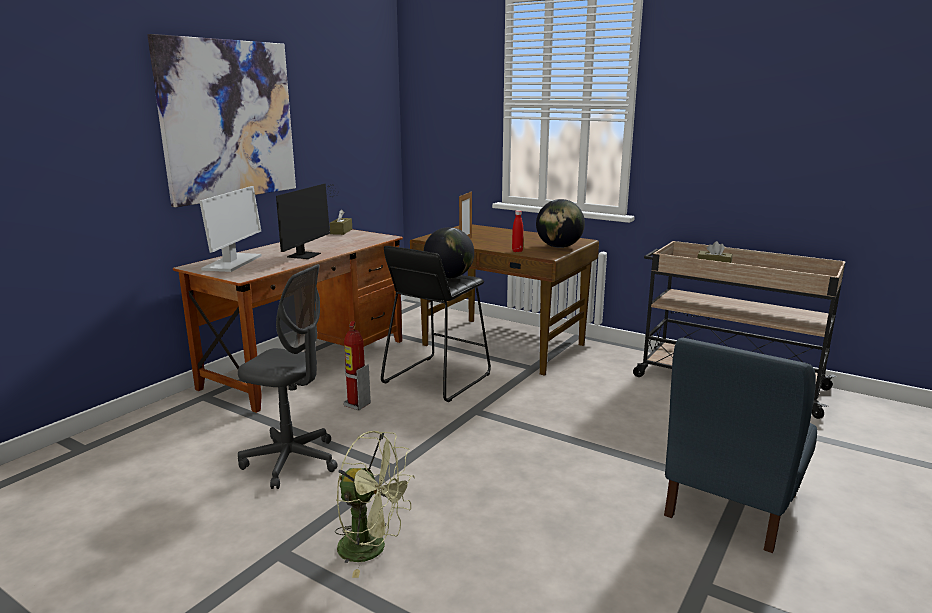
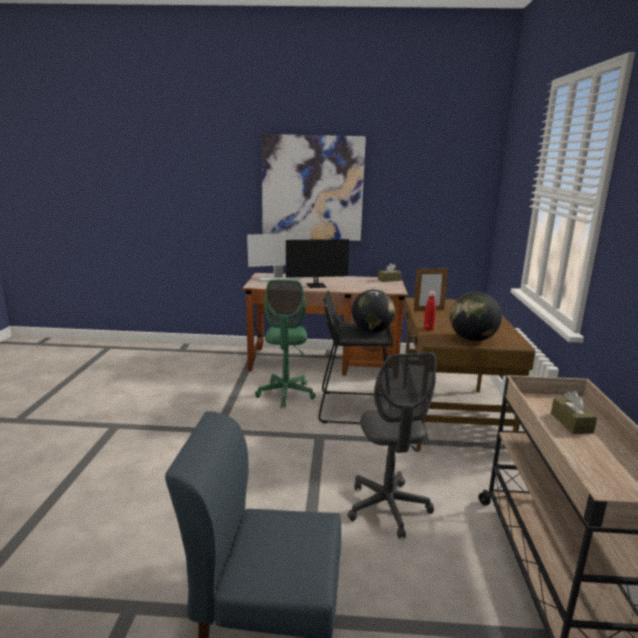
camera: 60 degrees right, 0 degrees up
grey office chair [238,264,338,489] -> grey office chair moved to [348,353,436,539]
green fan [335,431,415,578] -> none
fire extinguisher [343,321,371,411] -> green office chair [255,280,316,408]

